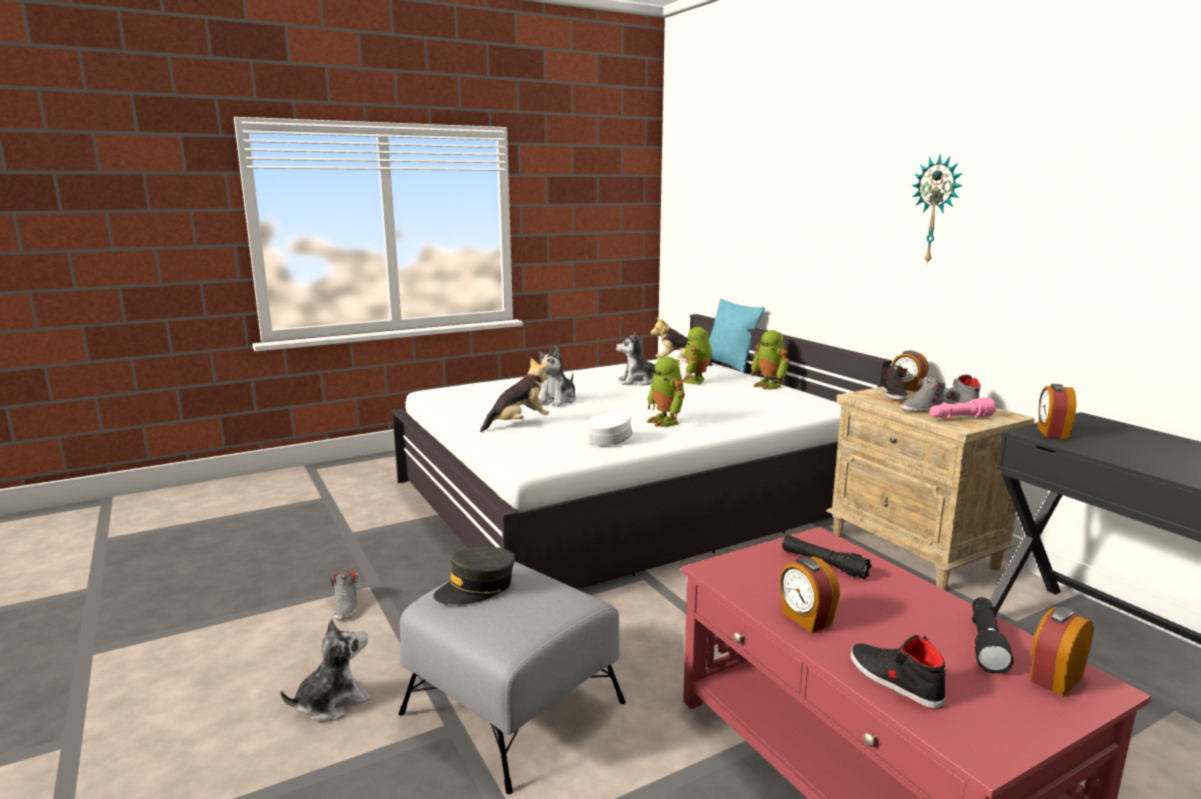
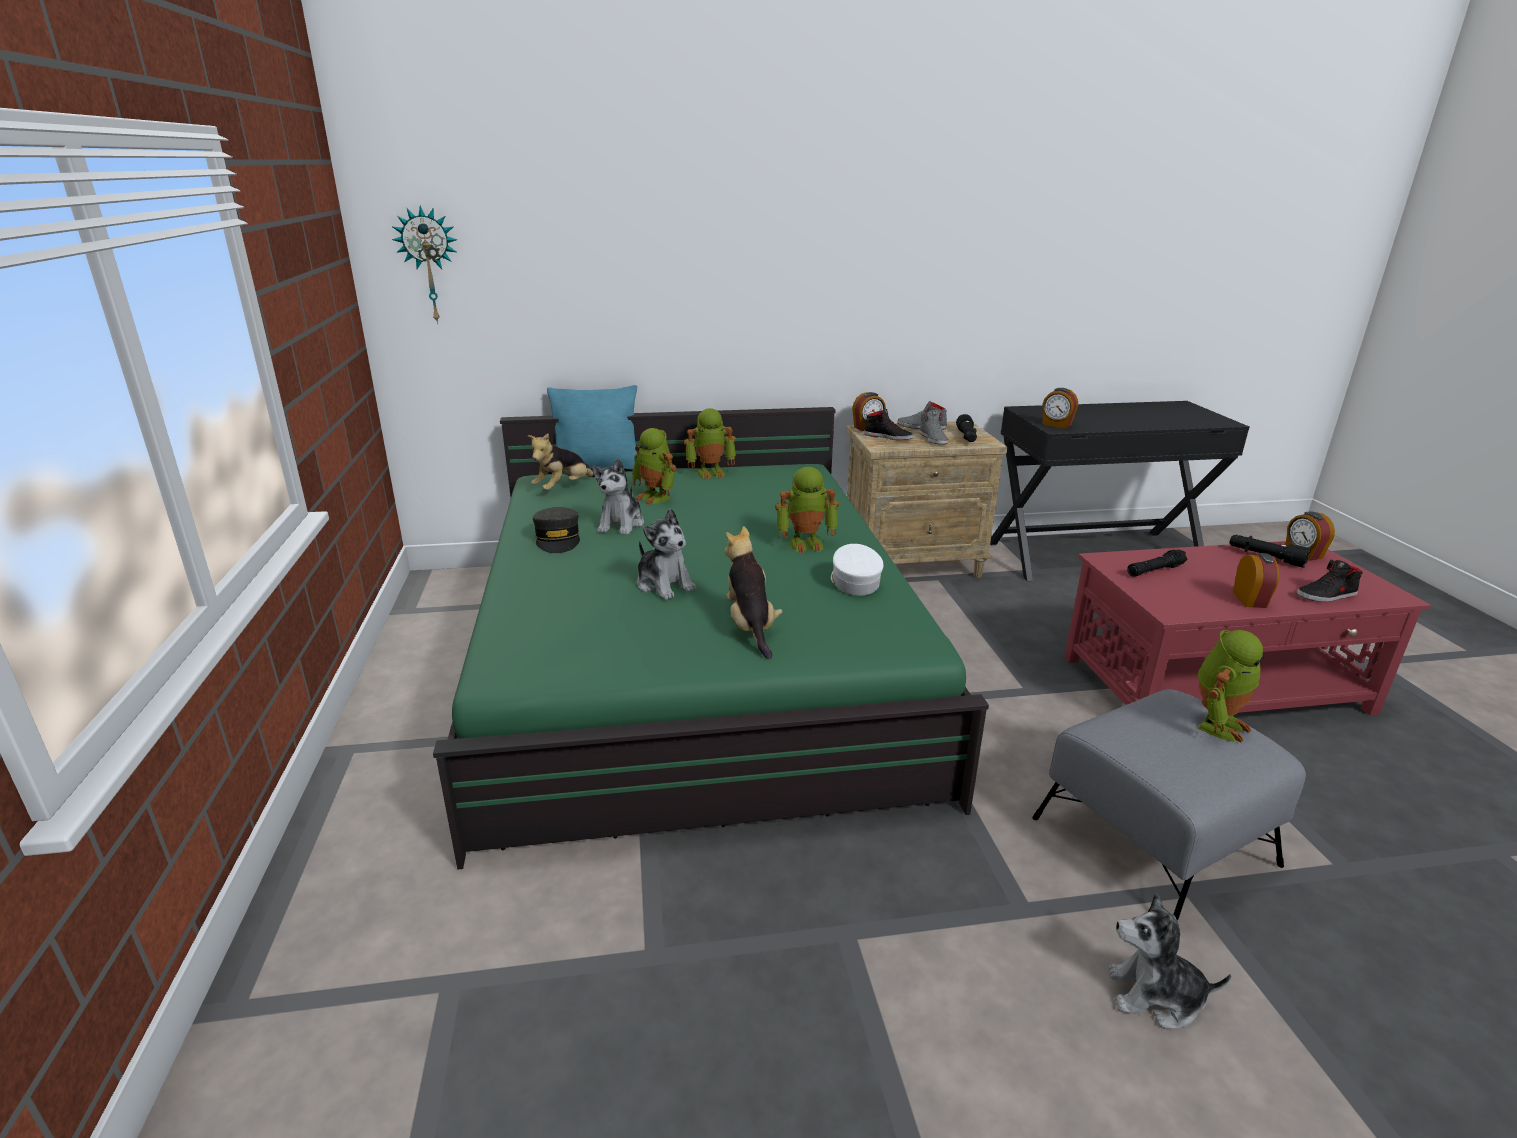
camera: 70 degrees left, 10 degrees up
plush toy [280,618,370,721] -> plush toy turned 60 degrees counterclockwise [1108,893,1231,1028]
grey shoe [330,571,358,620] -> none
white bed [392,314,892,589] -> green bed [433,407,989,869]
grey cap [433,547,515,604] -> grey cap moved to [533,507,580,553]
alarm clock [780,557,840,633] -> alarm clock turned 75 degrees counterclockwise [1233,553,1279,608]
wall clock [911,154,963,265] -> wall clock moved to [392,205,458,324]
pink flashlight [930,397,996,419] -> black flashlight [956,414,977,442]
none -> toy robot [1198,630,1264,743]

